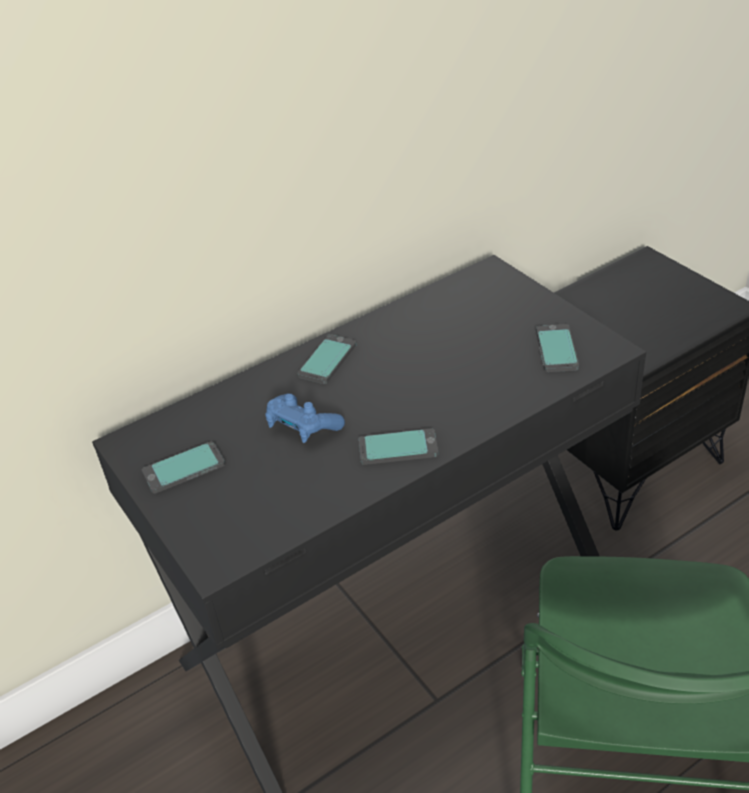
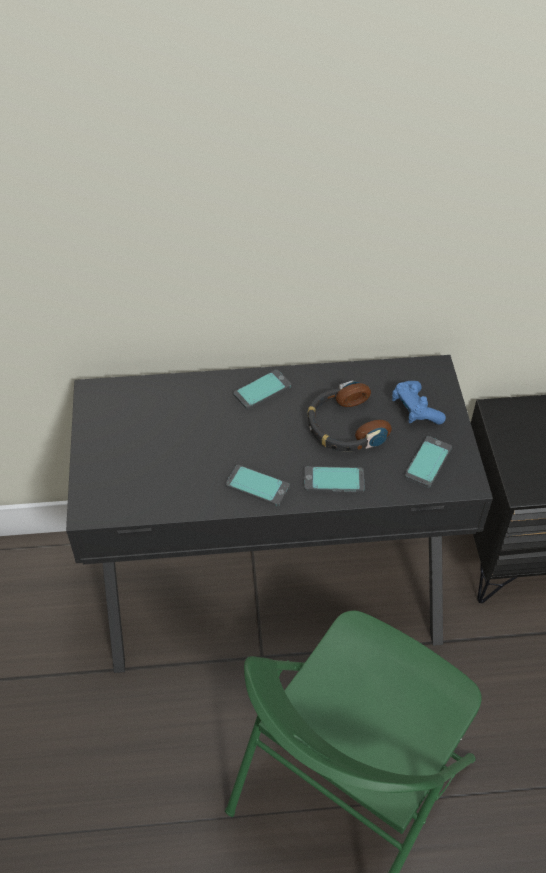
camera: 25 degrees right, 10 degrees up
phone [142,441,225,494] -> phone moved to [304,466,364,492]
blue game controller [265,394,345,443] -> blue game controller moved to [392,381,446,424]
none -> headphones [307,380,392,452]

